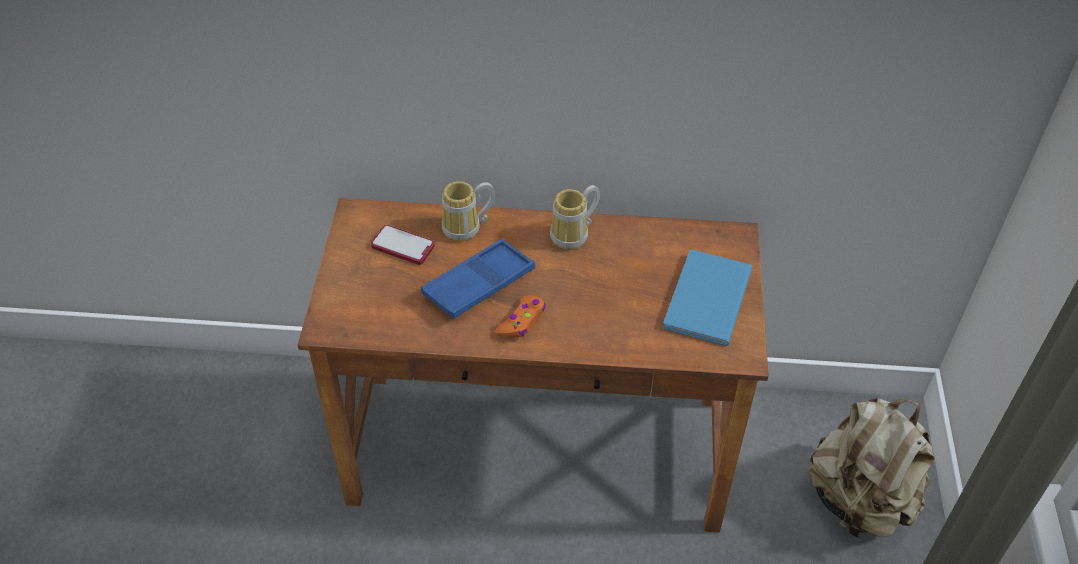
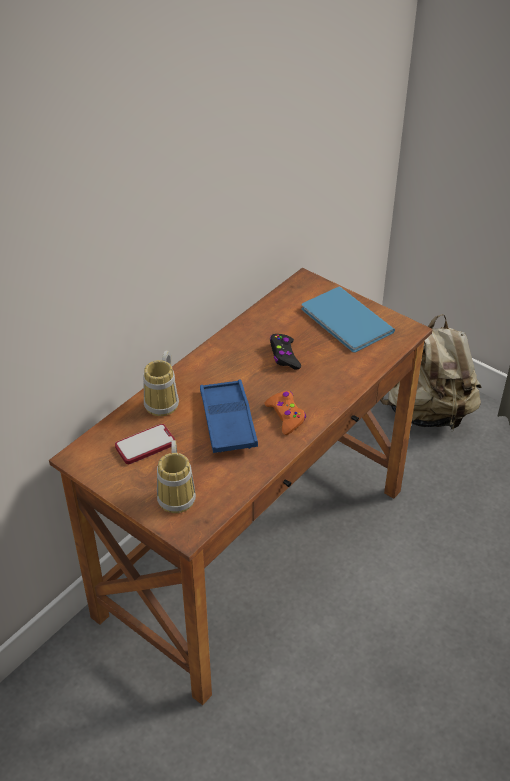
camera: 55 degrees left, 5 degrees down
mug [550,185,600,250] -> mug moved to [157,440,196,513]
none -> black game controller [270,334,301,370]

